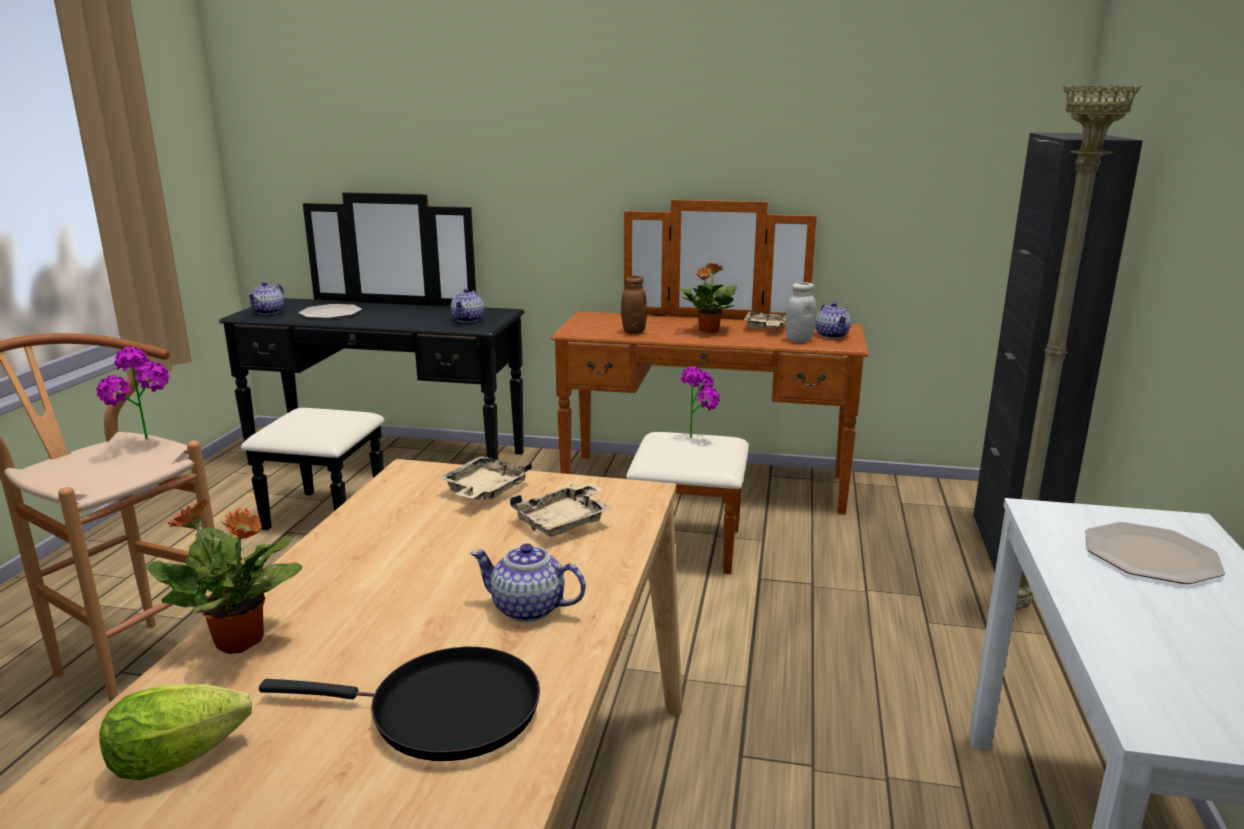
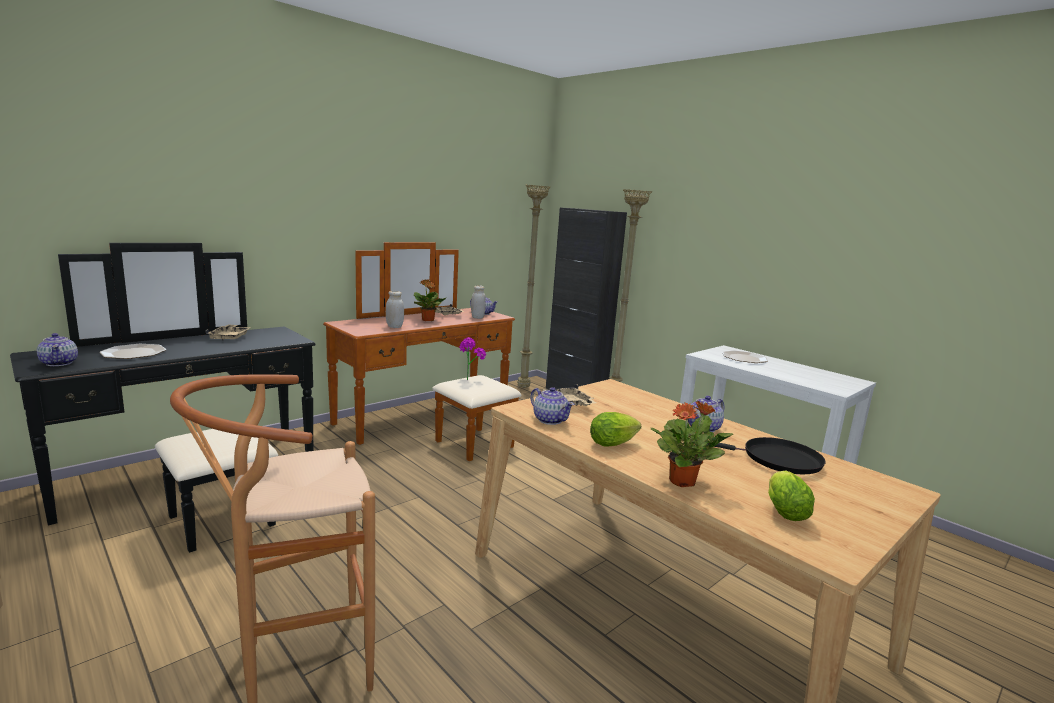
camera: 55 degrees left, 5 degrees down
potted plant [96,346,169,439] -> none
black frying pan [259,647,540,761] -> black frying pan turned 60 degrees clockwise [708,437,826,474]
teapot [451,288,484,323] -> teapot moved to [530,387,574,425]
beige tray [510,482,611,537] -> beige tray moved to [205,324,251,340]
brown jar [621,276,647,334] -> white jar [386,291,404,328]
none -> beige floor lamp [517,184,551,388]
none -> lettuce [590,412,641,446]

